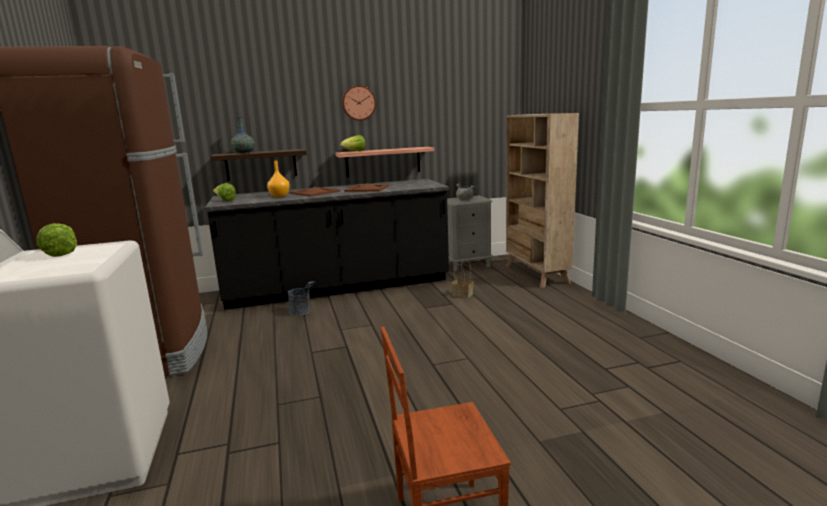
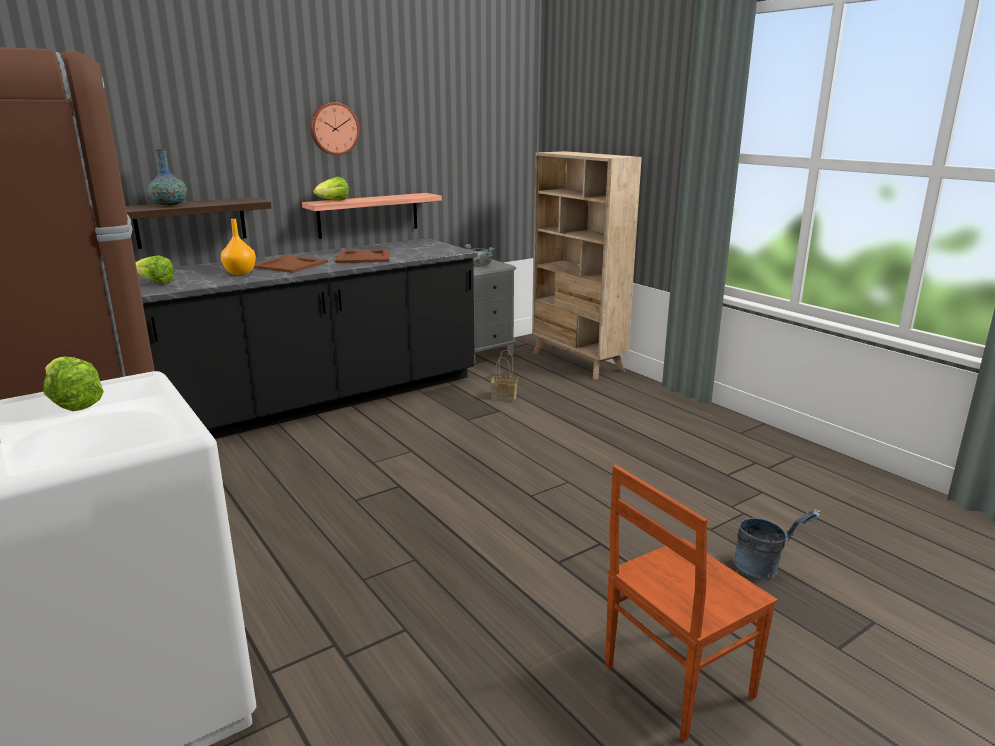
camera: 20 degrees left, 5 degrees up
grey bucket [288,281,315,316] -> grey bucket moved to [734,509,821,579]

